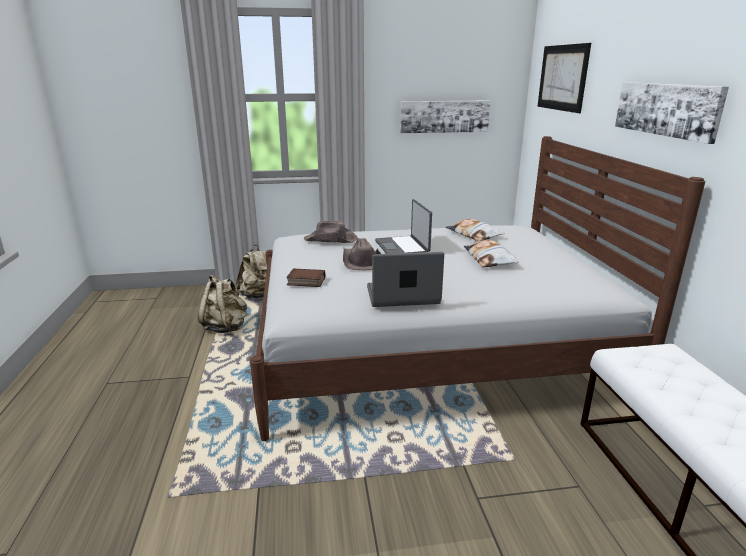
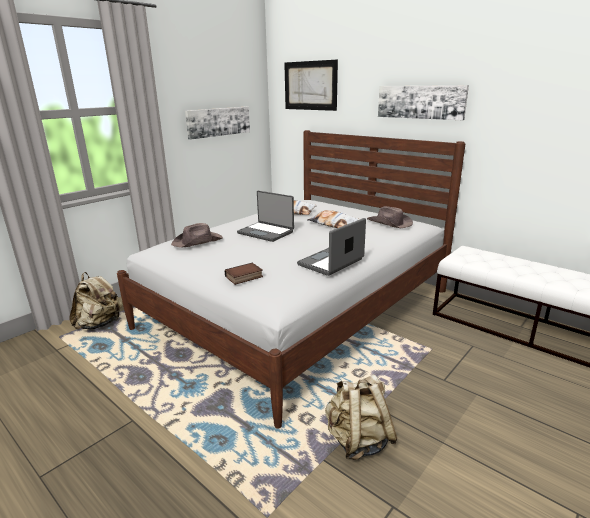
camera: 40 degrees left, 0 degrees up
beige backpack [198,275,247,333] -> beige backpack moved to [325,374,397,460]
brown hat [343,238,381,270] -> brown hat moved to [367,206,413,228]

